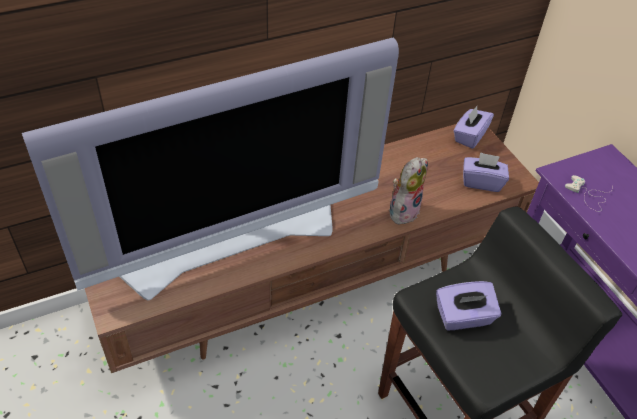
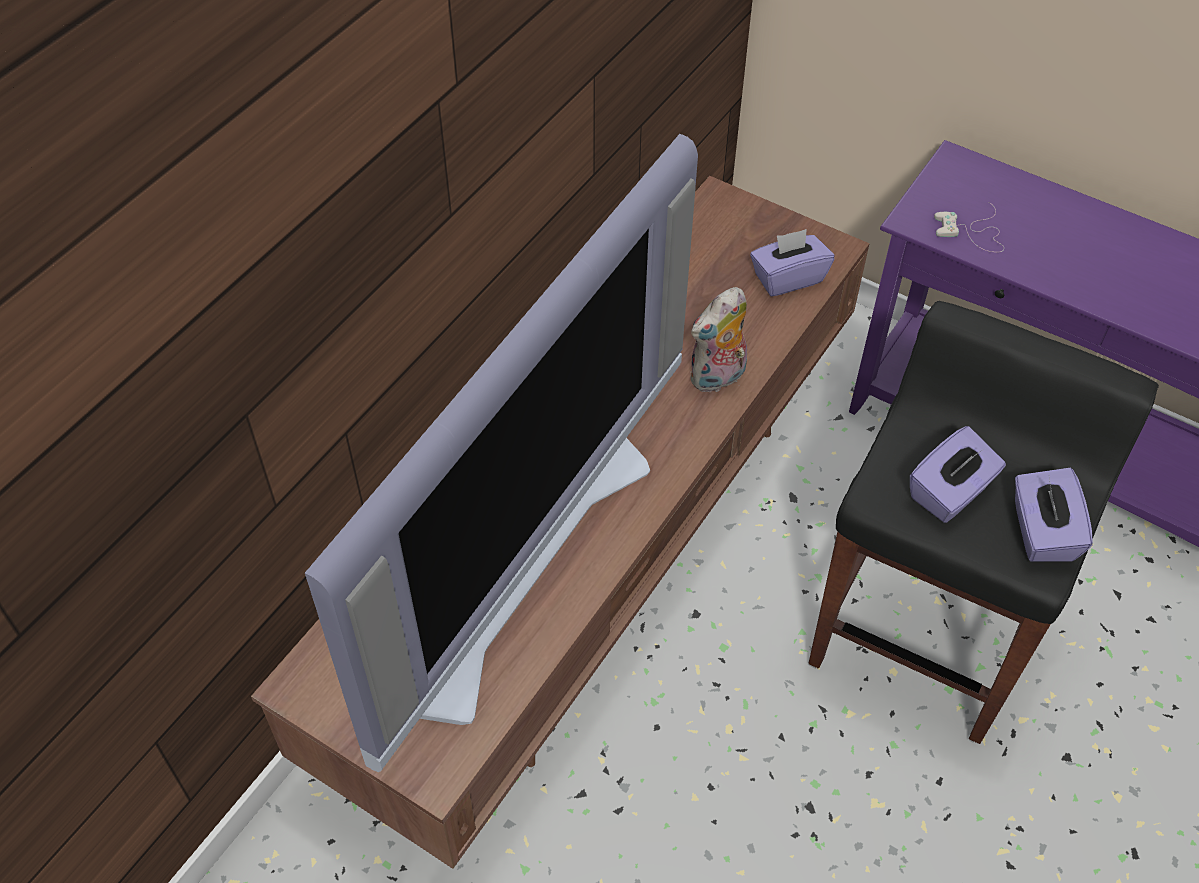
camera: 30 degrees left, 5 degrees up
plush toy [389,157,428,224] -> plush toy turned 135 degrees counterclockwise [690,287,747,392]
purple tissue box [454,106,494,149] -> purple tissue box moved to [1015,468,1093,562]

